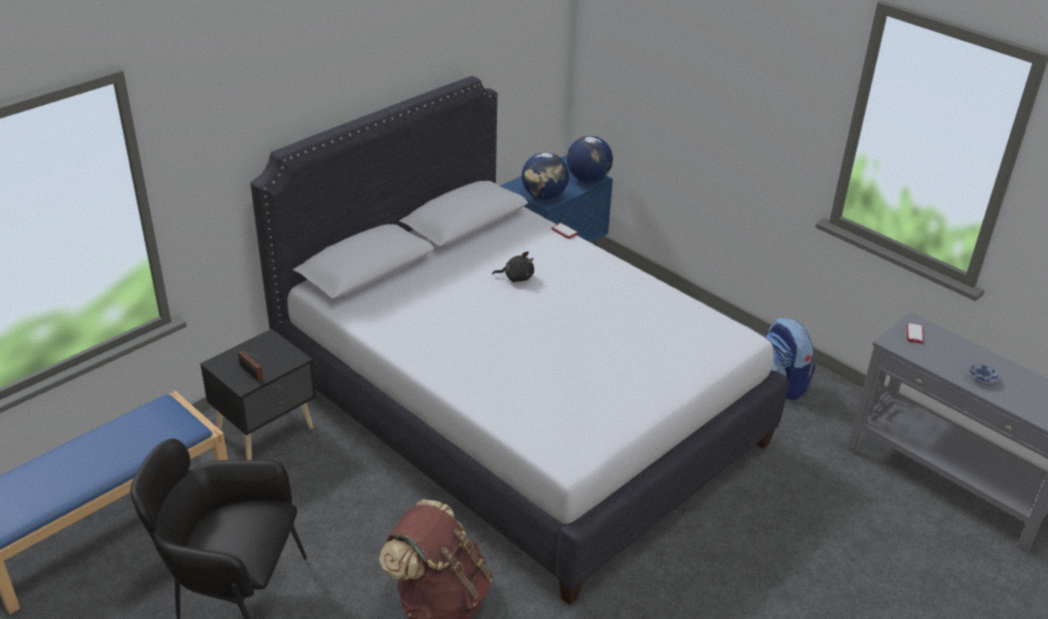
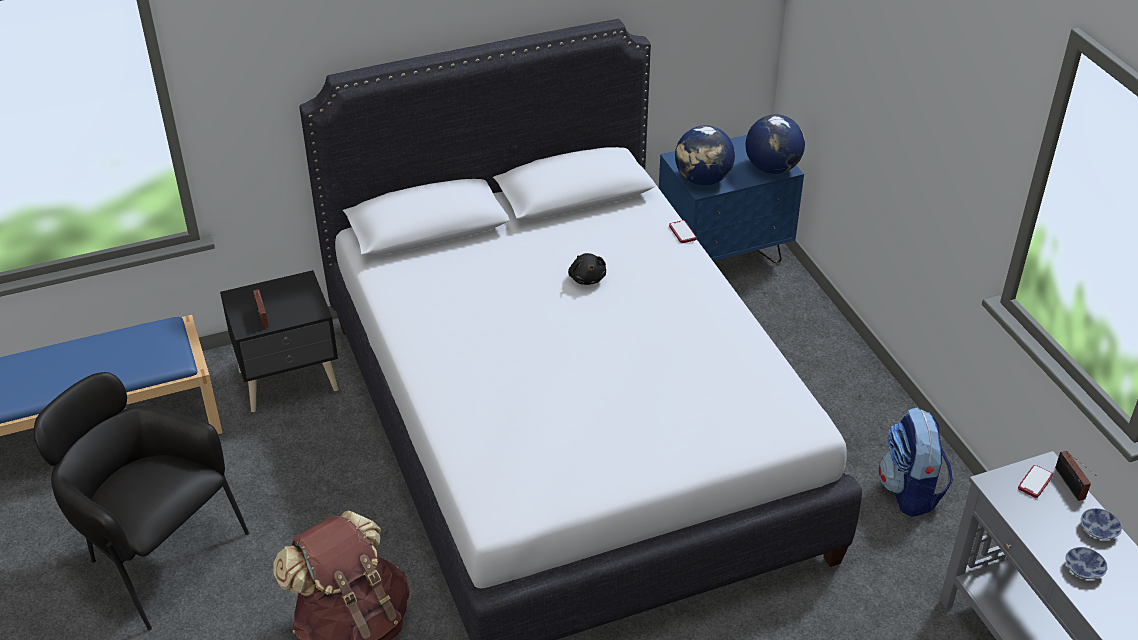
camera: 25 degrees right, 5 degrees up
black plush toy [492,251,534,282] -> black plush toy turned 45 degrees clockwise [568,253,606,285]
none -> radio [1055,451,1097,501]
none -> bowl [1081,508,1122,540]

